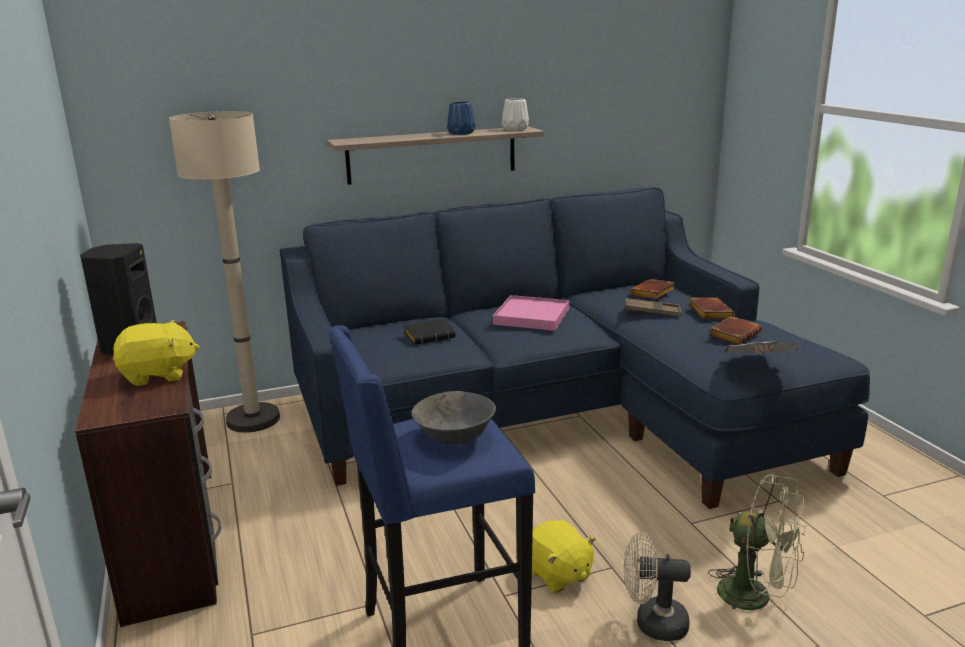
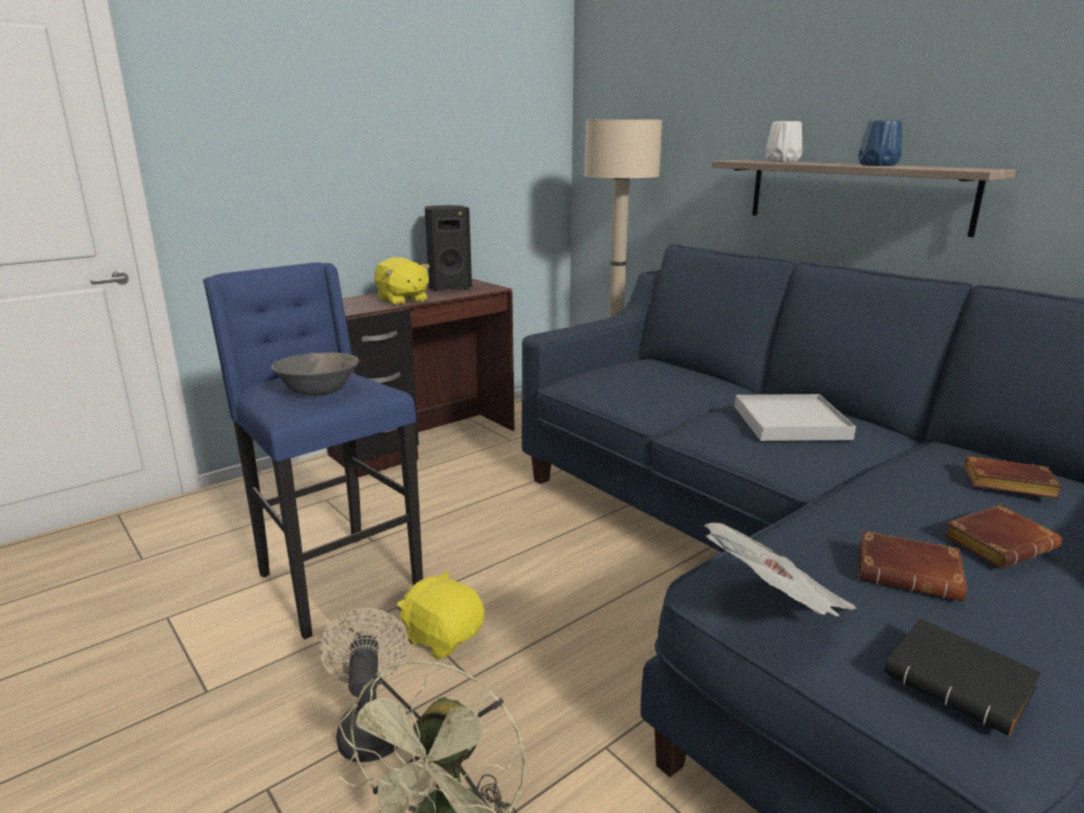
camera: 70 degrees right, 0 degrees up
black book [404,319,456,345] -> black book moved to [885,619,1041,736]
pink tray [493,295,569,331] -> white tray [735,394,856,441]
white vase [502,98,529,131] -> white vase moved to [765,121,802,162]
yellow plush toy [532,520,596,593] -> yellow plush toy turned 90 degrees clockwise [397,571,485,660]
brown tray [625,298,682,316] -> none

